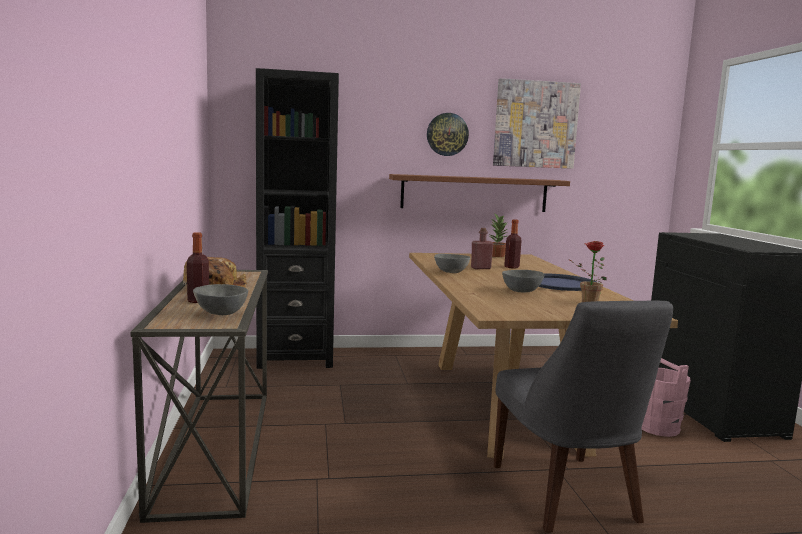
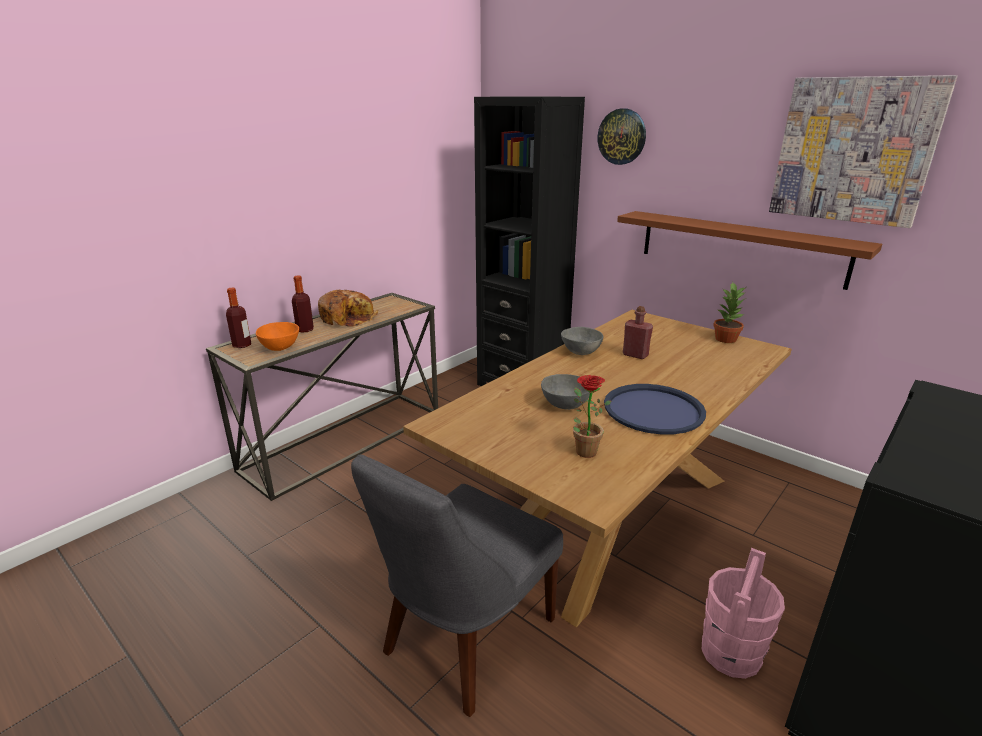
camera: 50 degrees right, 15 degrees up
grey bowl [193,284,248,315] -> orange bowl [256,322,299,351]
wall clock [427,113,469,156] -> wall clock moved to [598,109,646,165]
bottle [504,219,522,269] -> bottle moved to [226,288,251,348]

